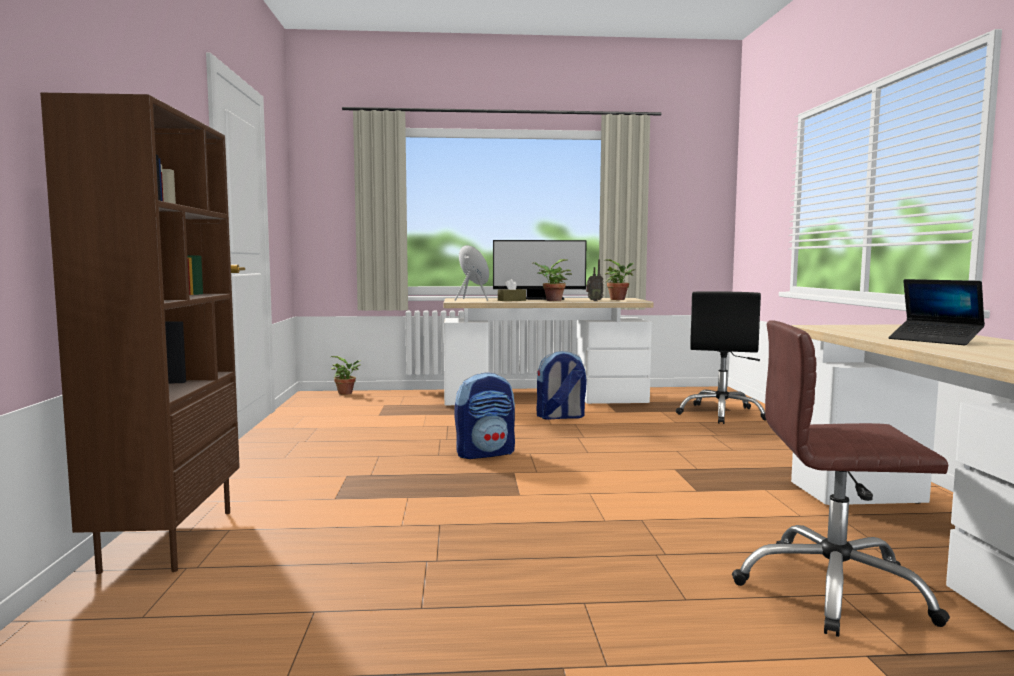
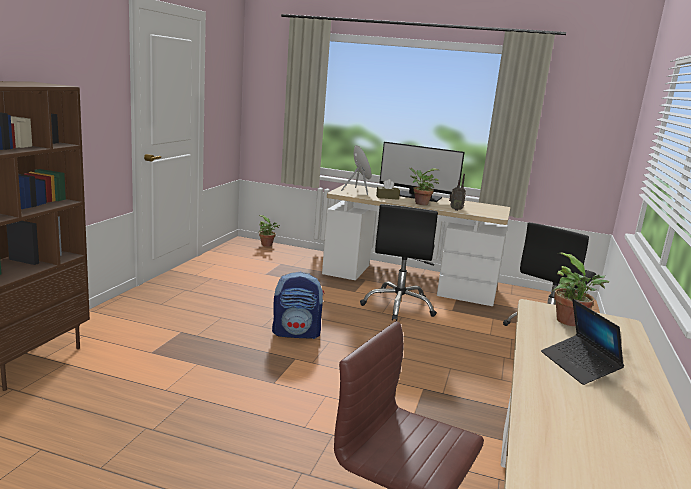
camera: 20 degrees right, 10 degrees up
backpack [536,351,586,420] -> black office chair [360,204,438,321]
potted plant [604,259,635,300] -> potted plant moved to [552,252,610,326]

